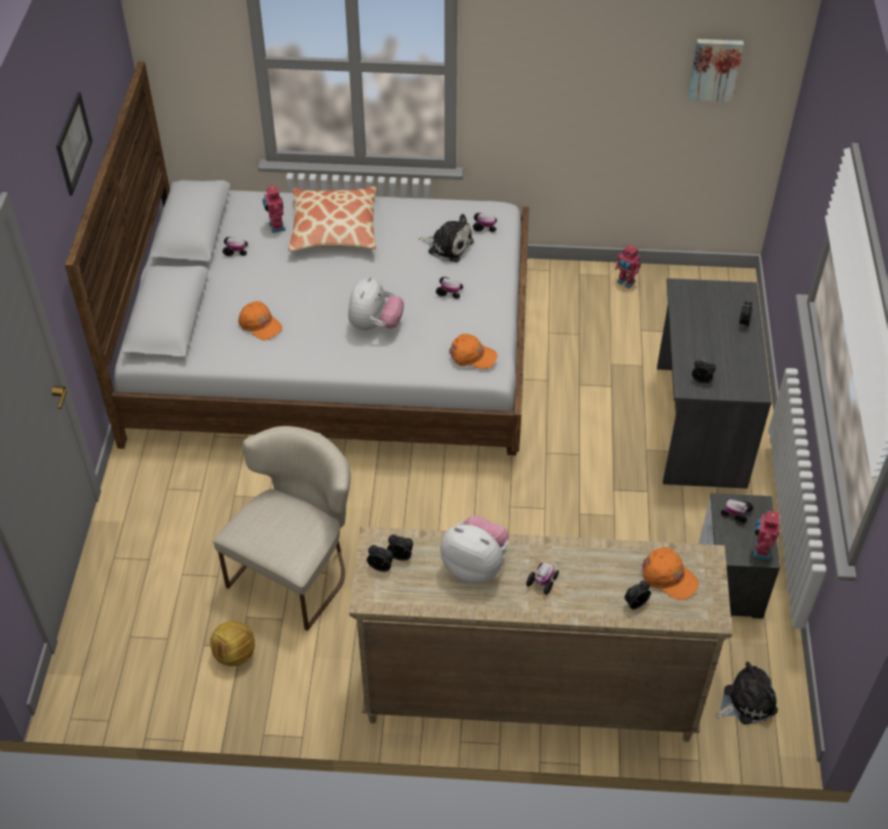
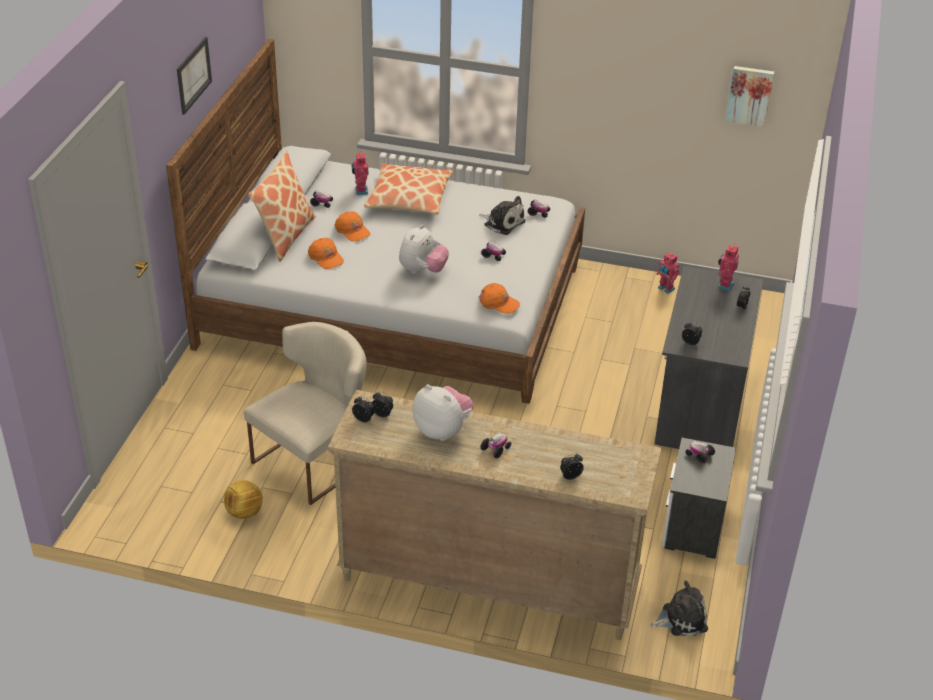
camera: 10 degrees right, 10 degrees down
orange cap [642,547,699,600] -> orange cap moved to [335,211,370,241]
toy robot [753,509,780,560] -> toy robot moved to [718,243,739,291]
none -> pillow [248,151,316,262]

